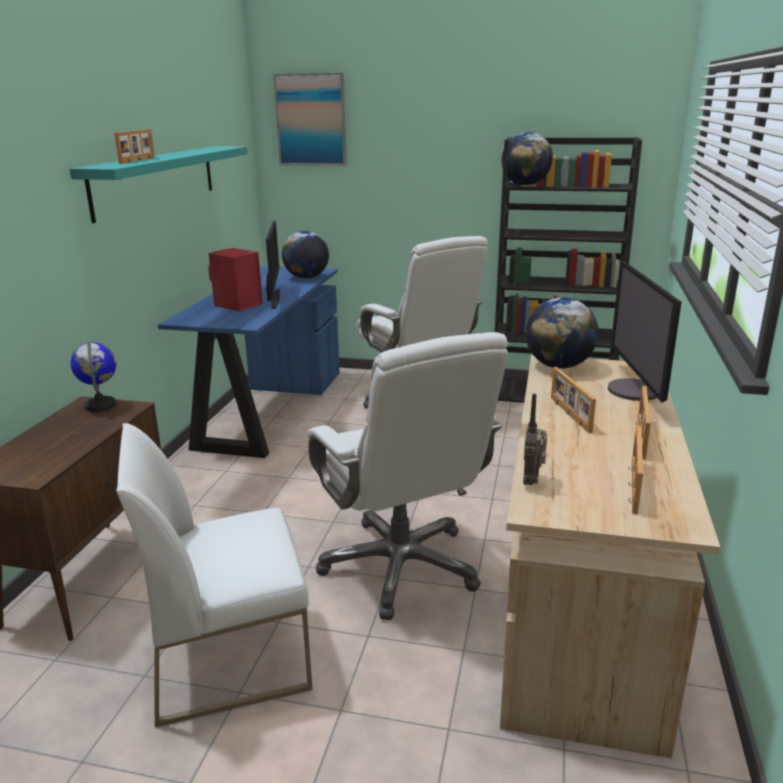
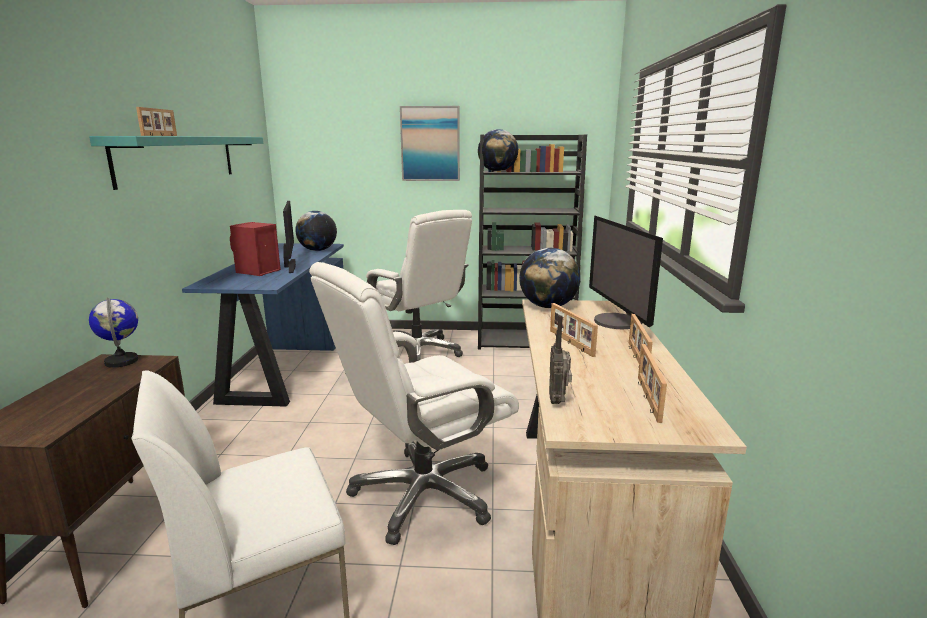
camera: 10 degrees left, 5 degrees down
picture [273,73,347,166] -> picture moved to [400,106,460,181]
white office chair [307,332,508,620] -> white office chair turned 90 degrees clockwise [309,262,519,545]

